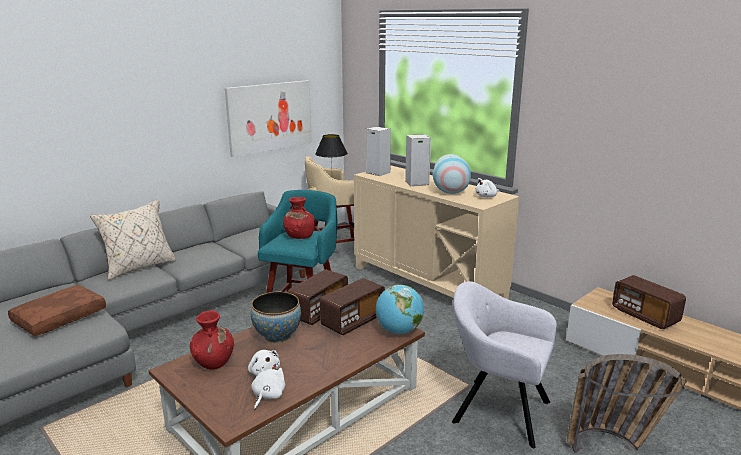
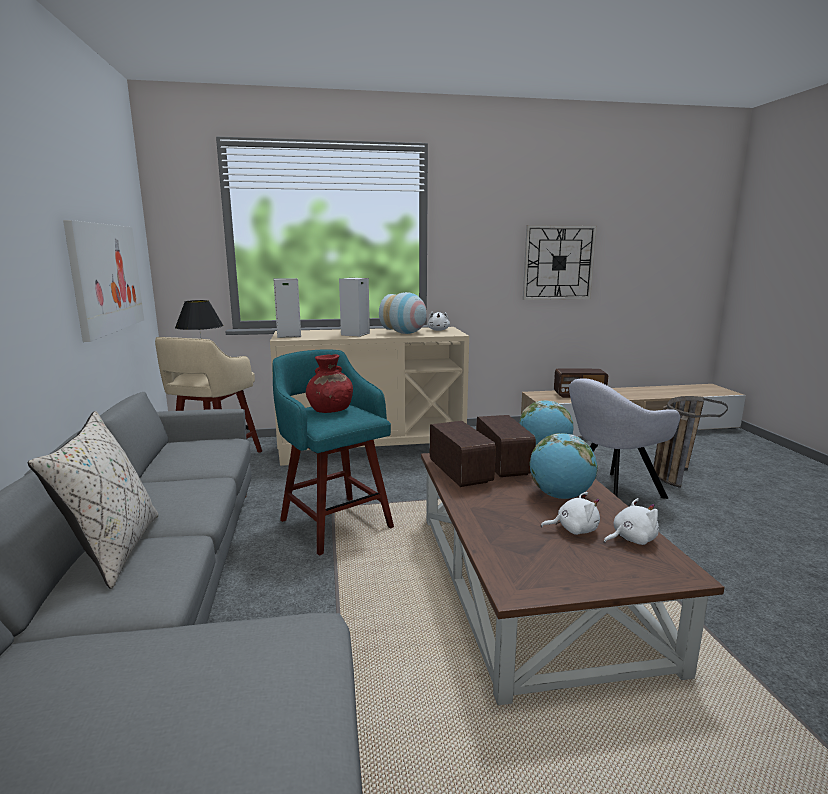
camera: 55 degrees left, 5 degrees down
brown pillow [8,285,106,336] -> none
red vase [190,310,234,370] -> none
bowl [251,292,301,343] -> none
white plush toy [251,364,286,410] -> white plush toy turned 105 degrees clockwise [604,498,659,545]
none -> wall clock [523,225,597,300]
none -> globe [530,433,598,499]

